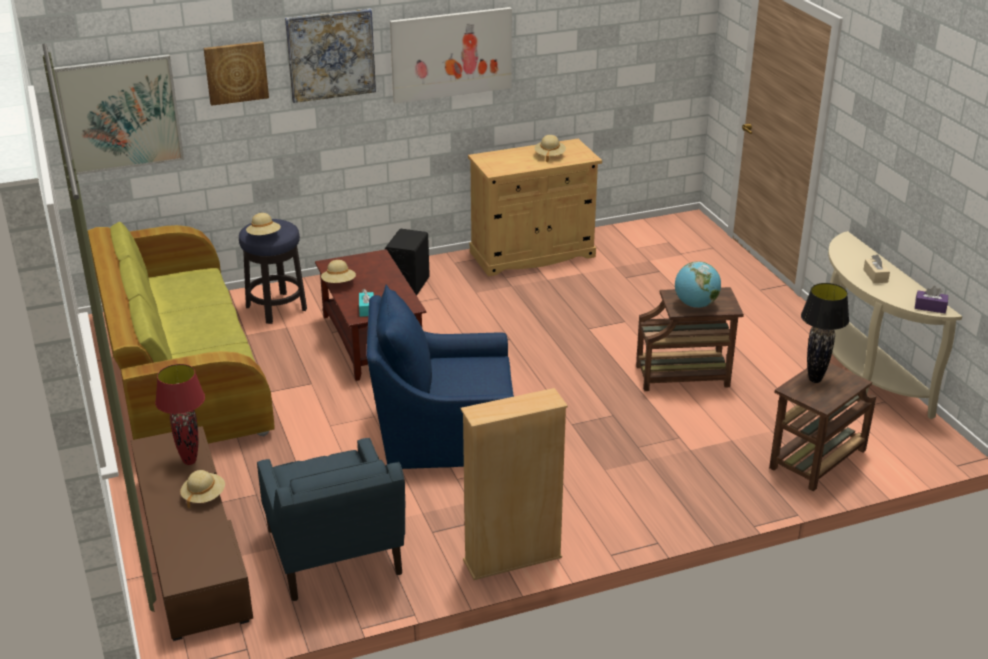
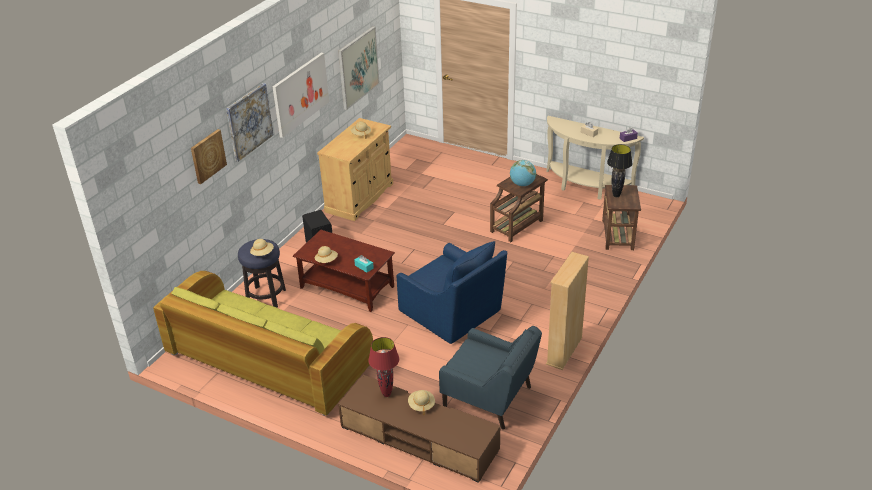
camera: 40 degrees left, 5 degrees up
picture [54,54,184,175] -> picture moved to [338,26,380,110]
blue armchair [366,284,514,469] -> blue armchair turned 90 degrees counterclockwise [397,241,507,344]

